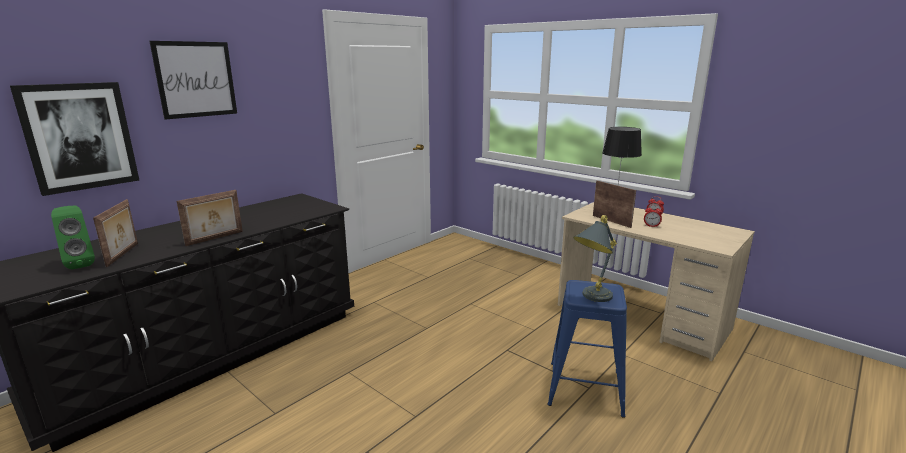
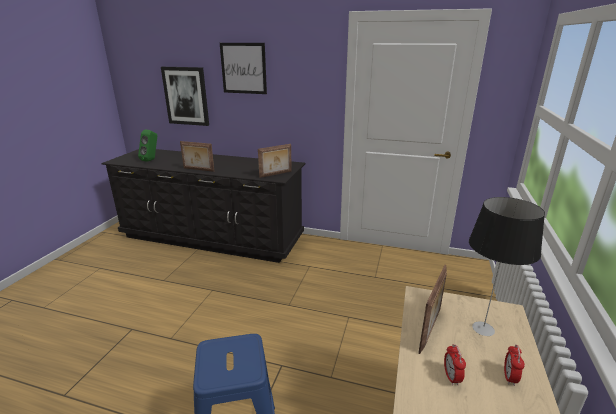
camera: 65 degrees right, 5 degrees up
picture frame [93,199,138,267] -> picture frame moved to [258,144,292,178]
grey table lamp [573,215,617,302] -> none

